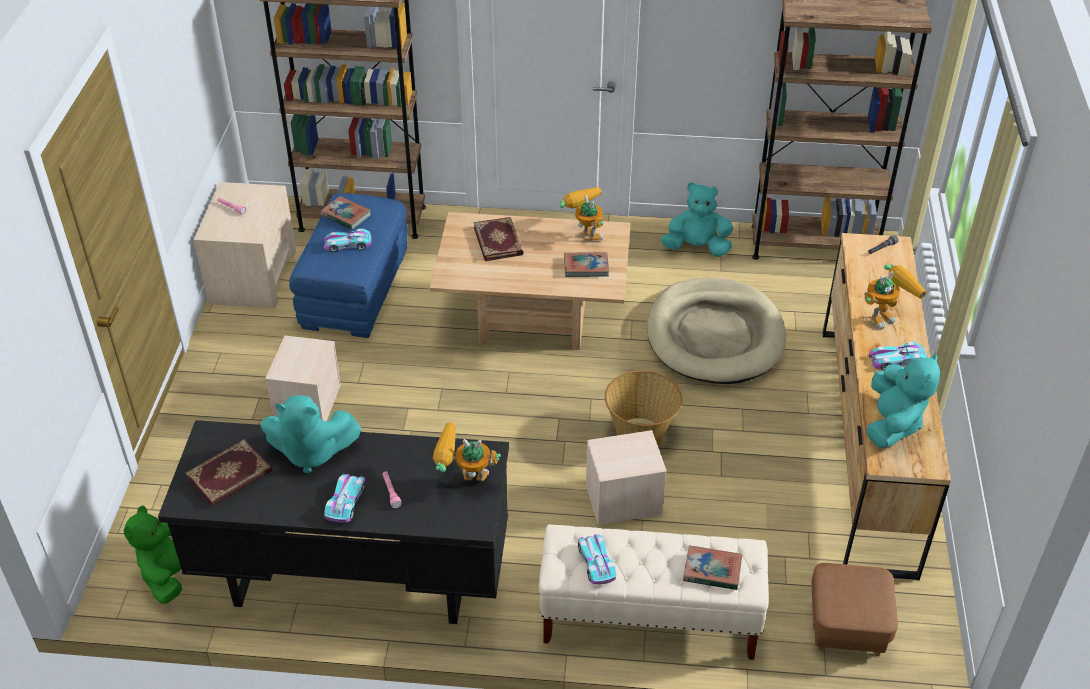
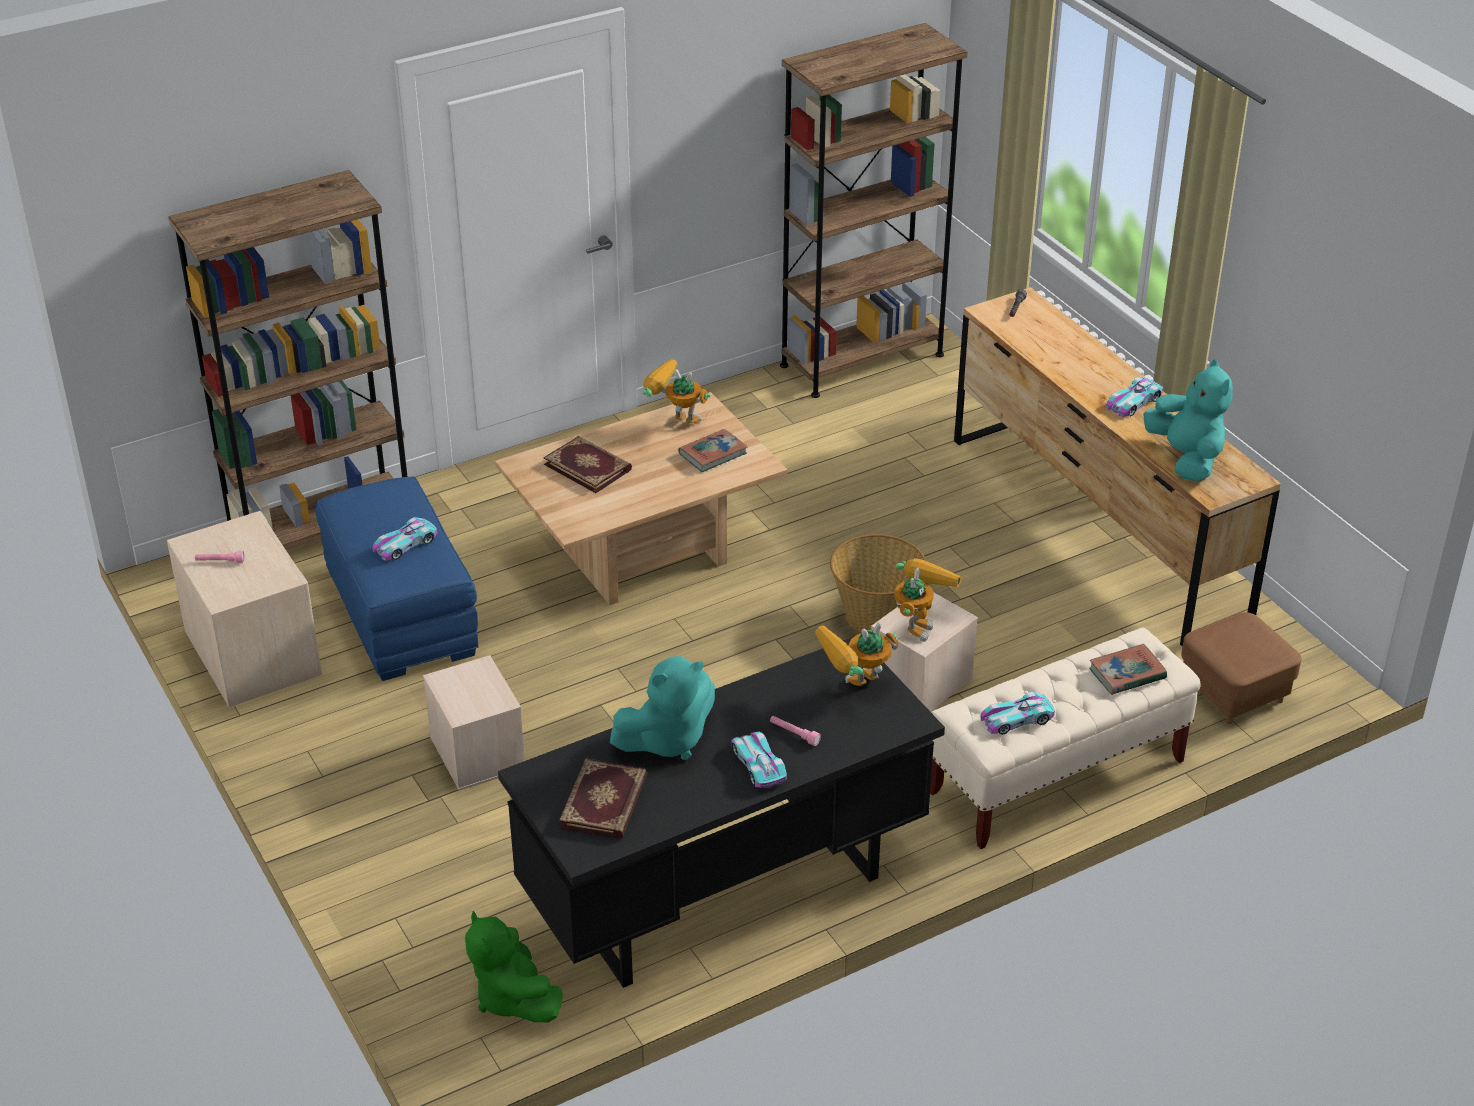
camera: 35 degrees left, 5 degrees down
book [321,196,371,230] -> none
toy car [578,535,616,585] -> toy car turned 60 degrees counterclockwise [980,692,1055,735]
beige dog bed [647,278,786,384] -> none
turquoise plush toy [661,182,733,257] -> none
toy robot [864,264,927,330] -> toy robot moved to [895,558,961,642]

